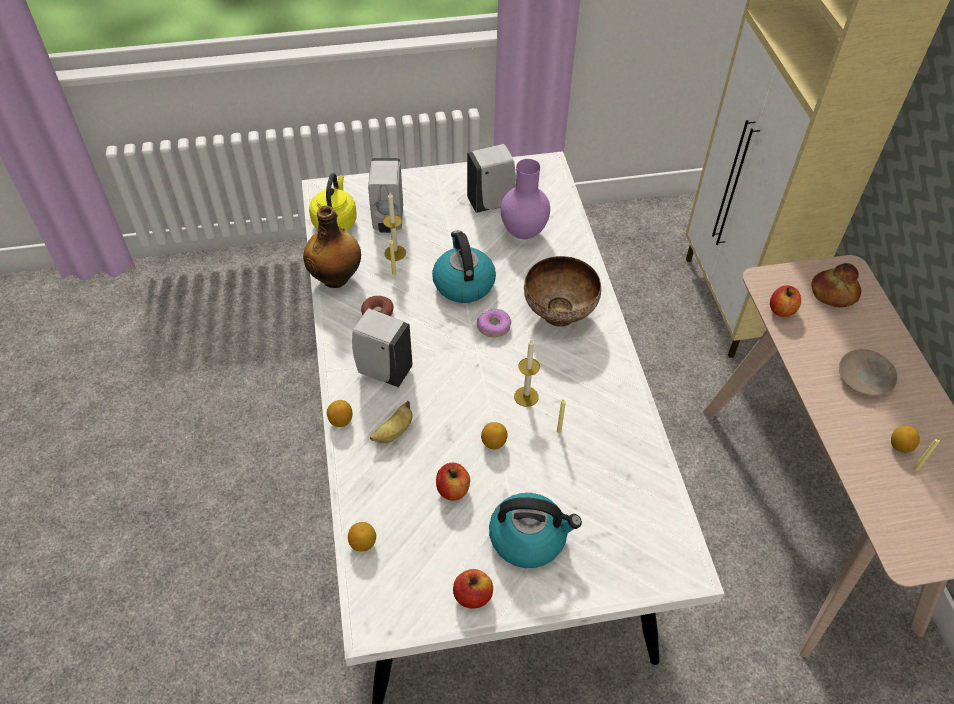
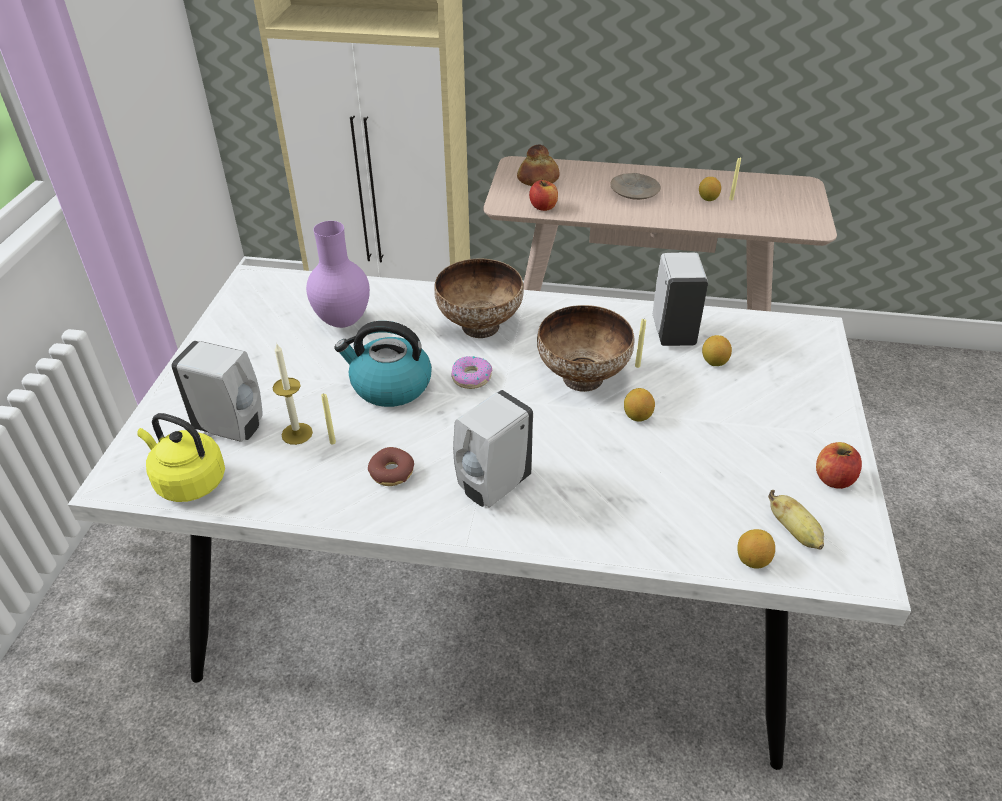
camera: 70 degrees left, 10 degrees down
bottle [303,206,361,288] -> none
lemon [327,400,353,427] -> lemon moved to [702,335,732,366]
banana [370,401,413,443] -> banana moved to [768,490,824,550]
apple [436,463,470,501] -> none
white soap dispenser [467,144,516,213] -> white soap dispenser moved to [653,252,708,346]
kettle [489,493,582,568] -> none
candle [514,339,540,407] -> bowl [537,305,635,392]

